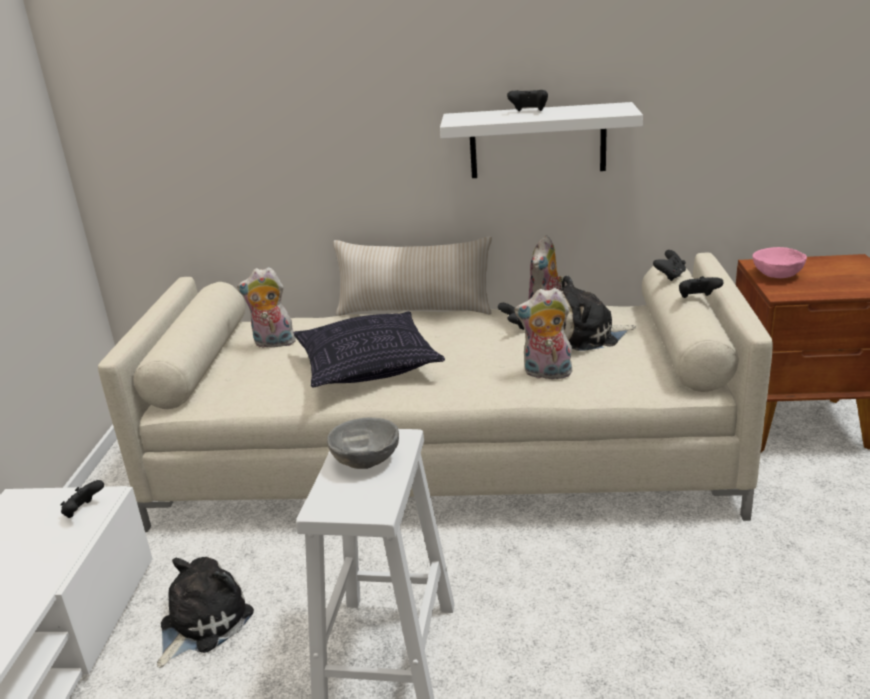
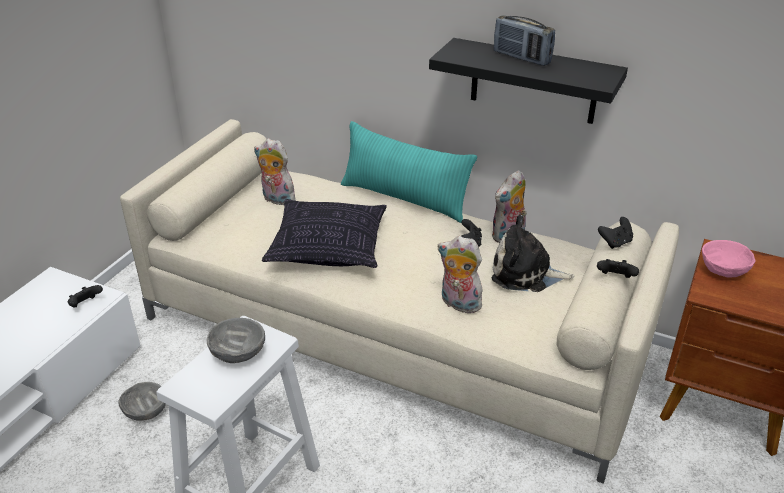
camera: 20 degrees right, 10 degrees up
plush toy [157,557,254,668] -> grey bowl [118,382,166,421]
beige pillow [333,237,492,316] -> turquoise pillow [341,121,477,223]
white shelf [440,102,643,178] -> black shelf [429,38,628,124]
black game controller [507,90,548,111] -> radio [494,15,555,66]

